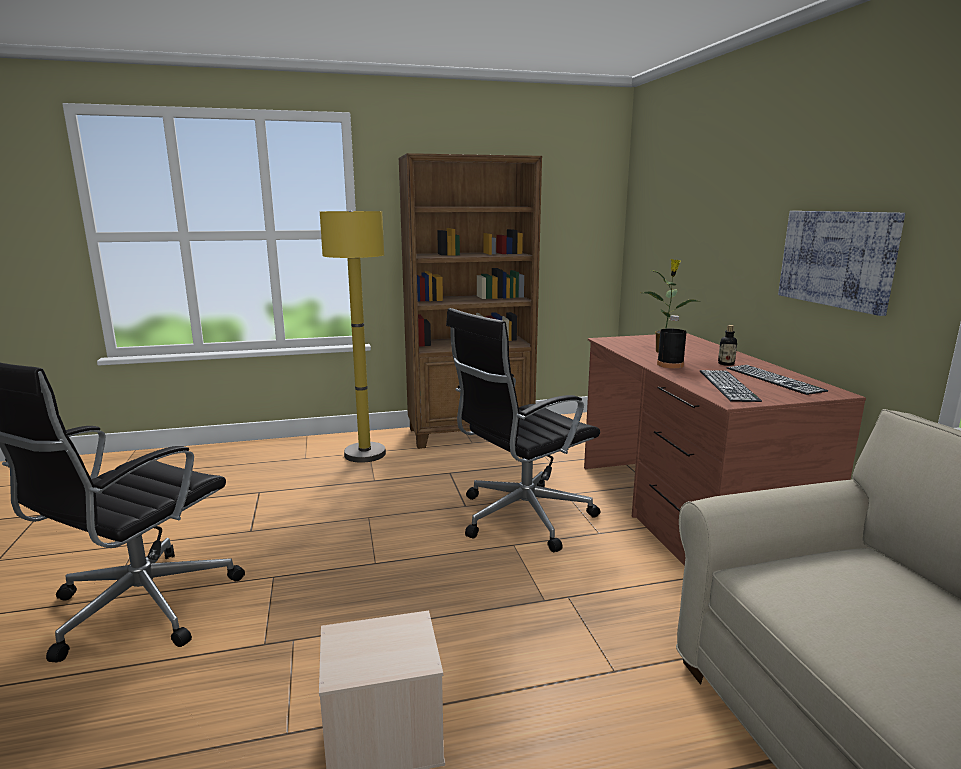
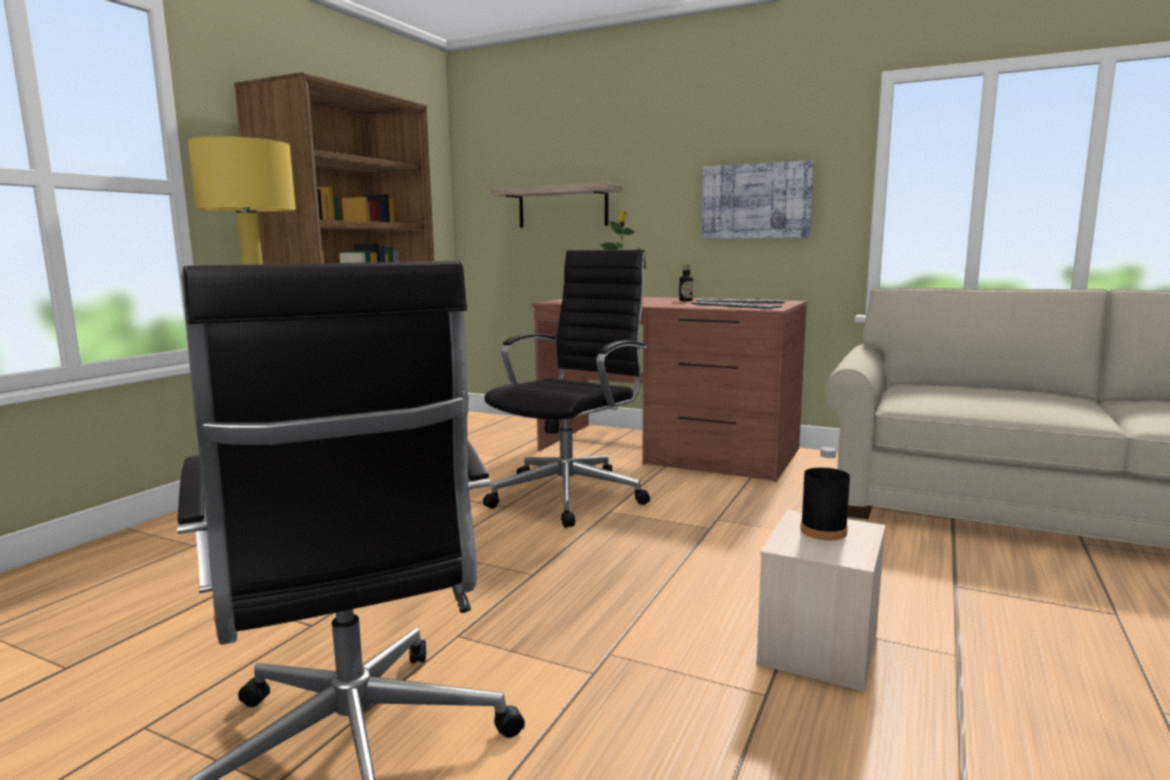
camera: 50 degrees left, 5 degrees down
black office chair [446,308,600,552] -> black office chair turned 150 degrees counterclockwise [483,250,650,528]
black bottle [657,315,687,368] -> black bottle moved to [800,447,850,540]
none -> shelf [490,183,621,228]

